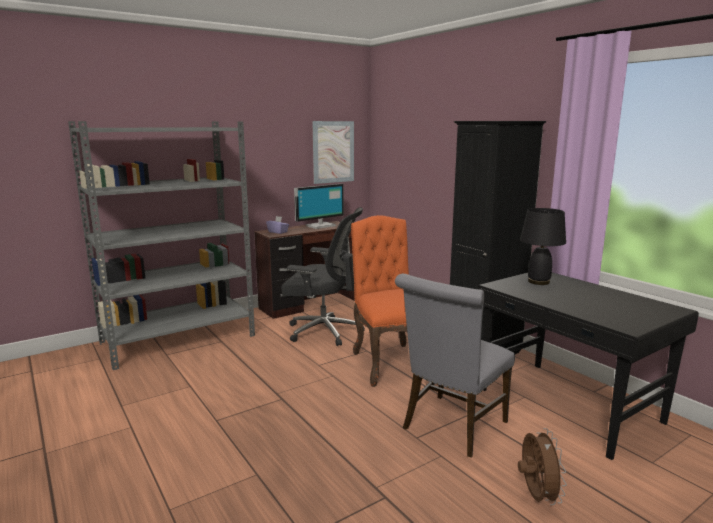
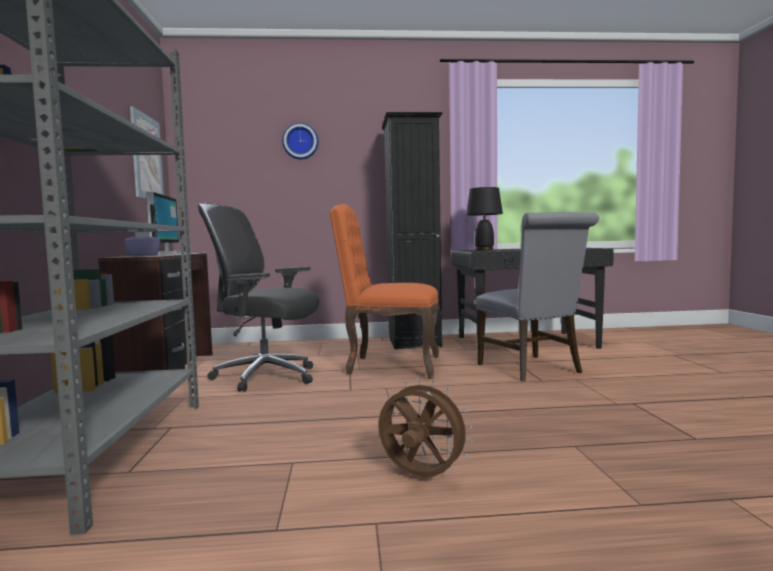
camera: 60 degrees left, 10 degrees down
office chair [281,207,365,346] -> office chair turned 120 degrees counterclockwise [198,203,319,392]
brown fan [518,428,567,505] -> brown fan moved to [378,378,472,477]
none -> wall clock [282,123,318,159]

